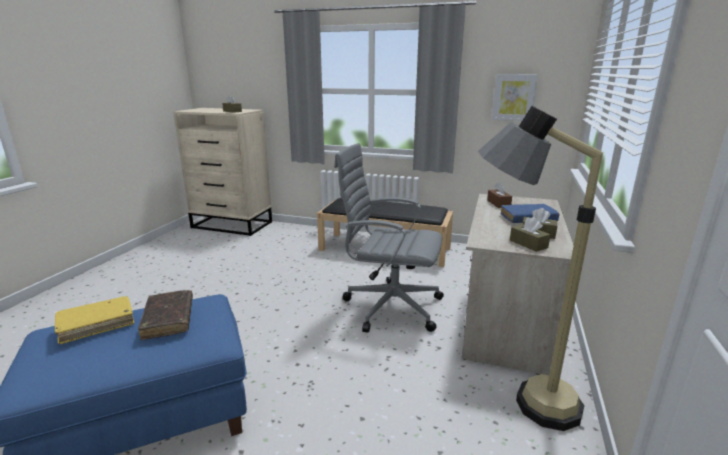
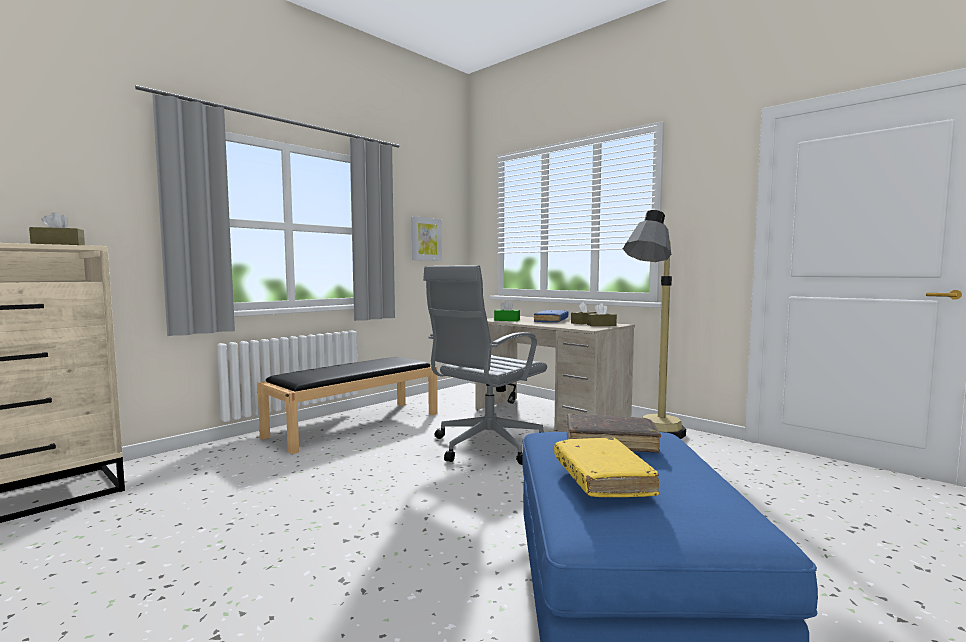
camera: 65 degrees left, 15 degrees down
brown tissue box [487,182,512,208] -> green tissue box [494,300,520,321]

